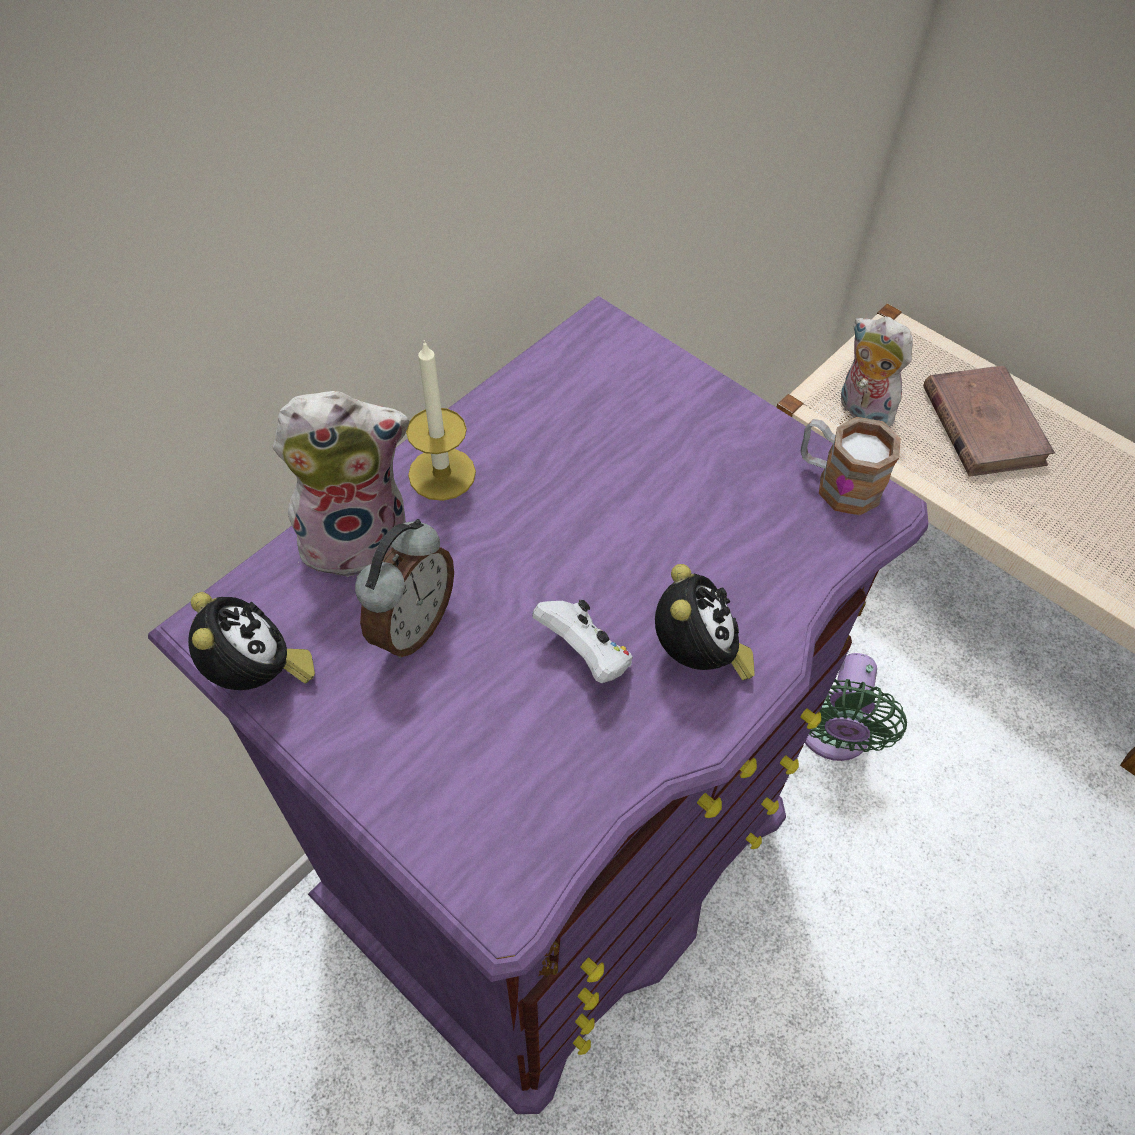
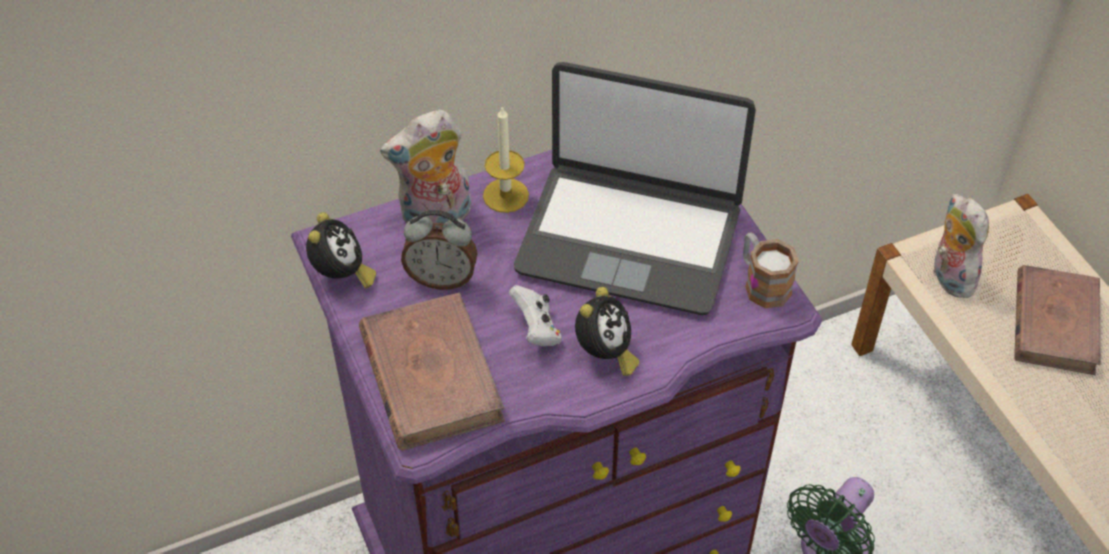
camera: 25 degrees right, 5 degrees down
plush toy [273,391,410,581] -> plush toy turned 150 degrees clockwise [380,110,471,224]
alarm clock [355,519,454,658] -> alarm clock turned 45 degrees clockwise [401,210,478,290]
none -> brown book [359,292,505,451]
none -> laptop [514,62,756,315]

